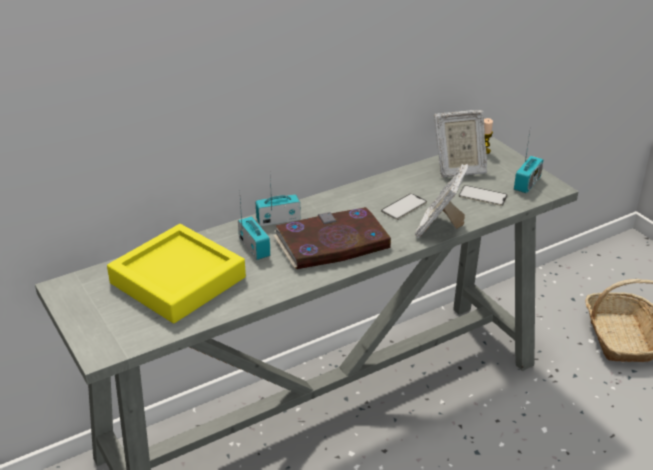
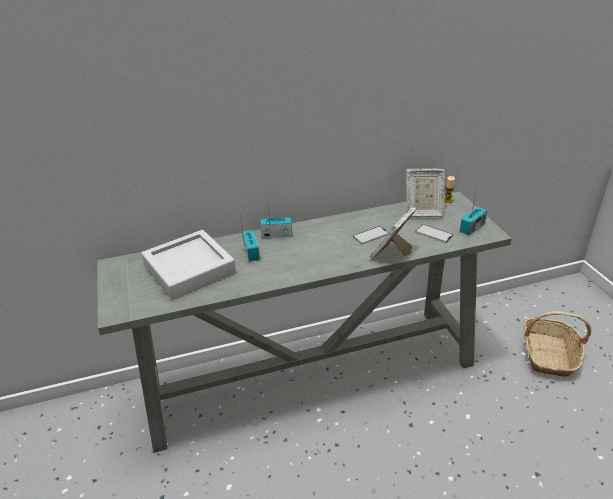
camera: 15 degrees right, 0 degrees up
yellow tray [107,224,246,323] -> grey tray [141,230,236,300]
book [273,207,392,269] -> none

